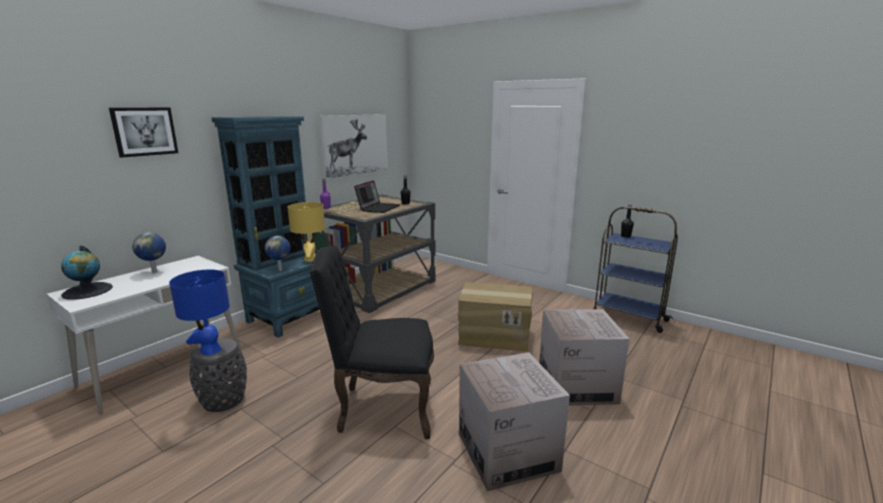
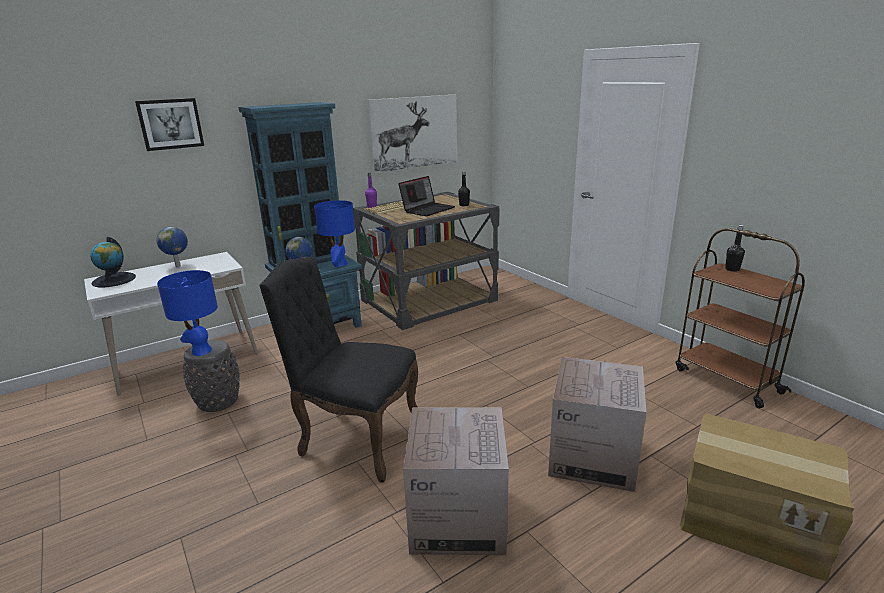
camera: 20 degrees right, 5 degrees up
yellow table lamp [287,202,325,262] -> blue table lamp [314,200,355,267]
cardboard box [458,282,533,352] -> cardboard box moved to [680,414,854,582]
blue cart [593,207,678,333] -> brown cart [676,228,805,408]

